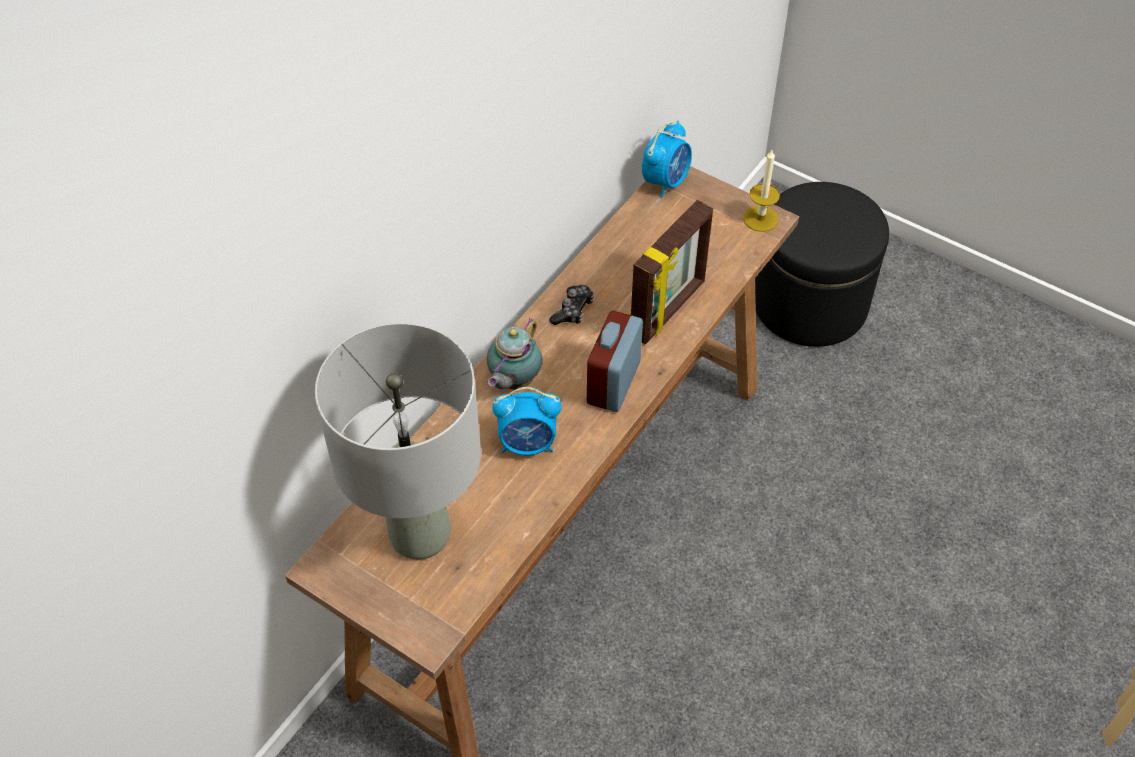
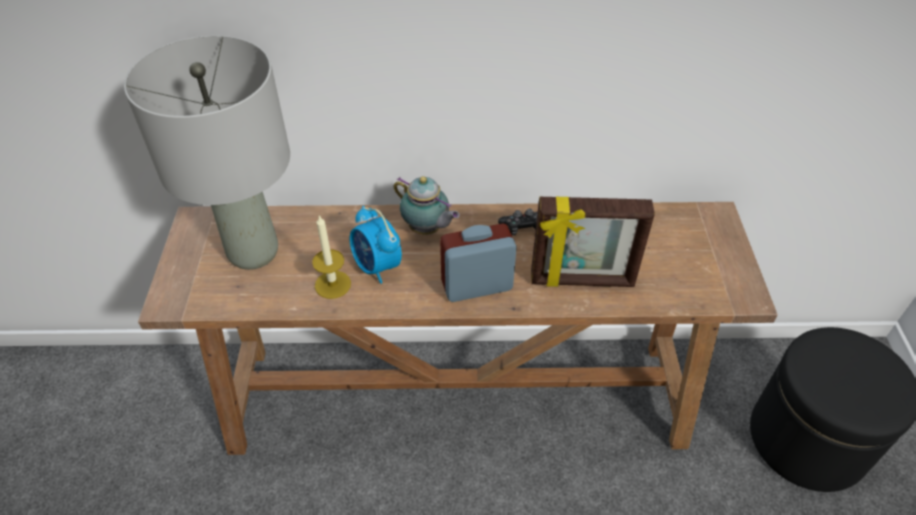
camera: 55 degrees right, 5 degrees down
teapot [487,318,543,390] -> teapot turned 135 degrees counterclockwise [394,176,460,235]
alarm clock [642,121,692,198] -> none
candle [743,150,780,232] -> candle moved to [312,215,351,299]

